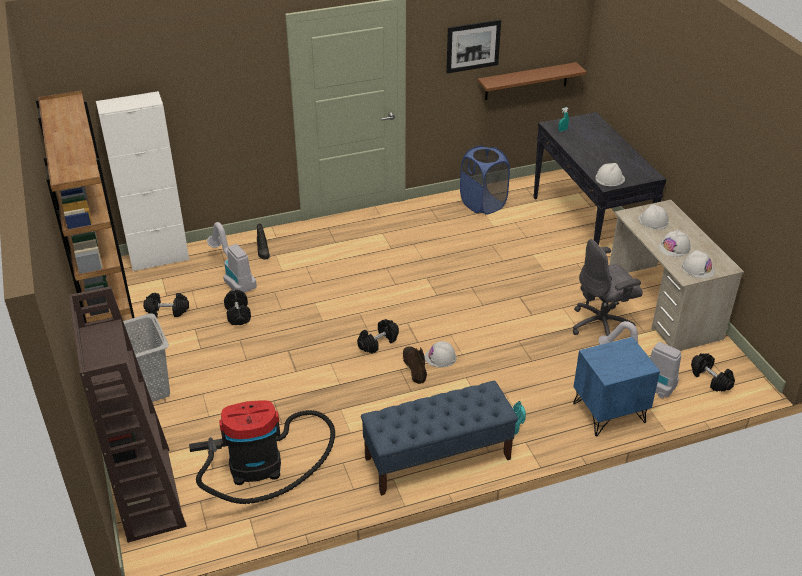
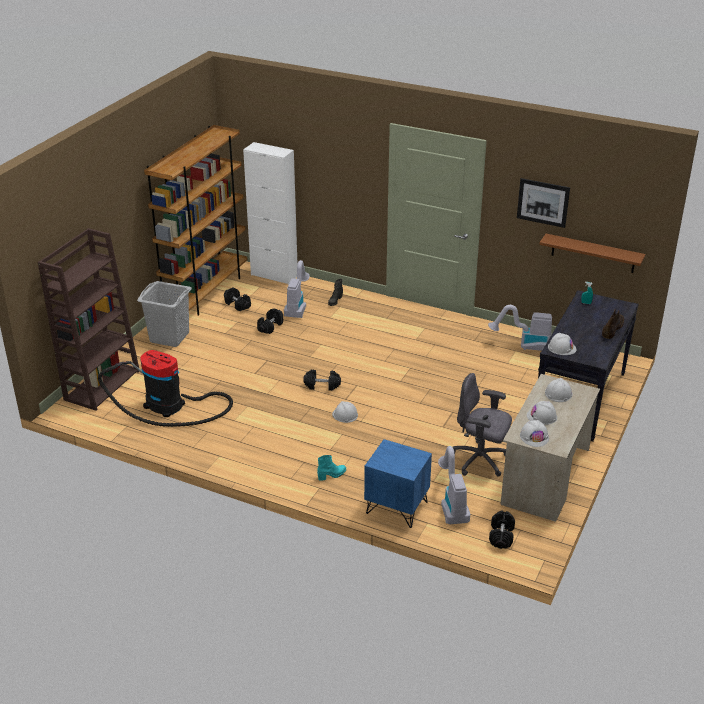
camera: 45 degrees right, 5 degrees down
blue bench [361,381,518,496] -> none
brown boot [403,346,427,384] -> brown boot moved to [602,309,624,339]
blue laundry basket [460,146,510,215] -> vacuum cleaner [488,305,552,351]

